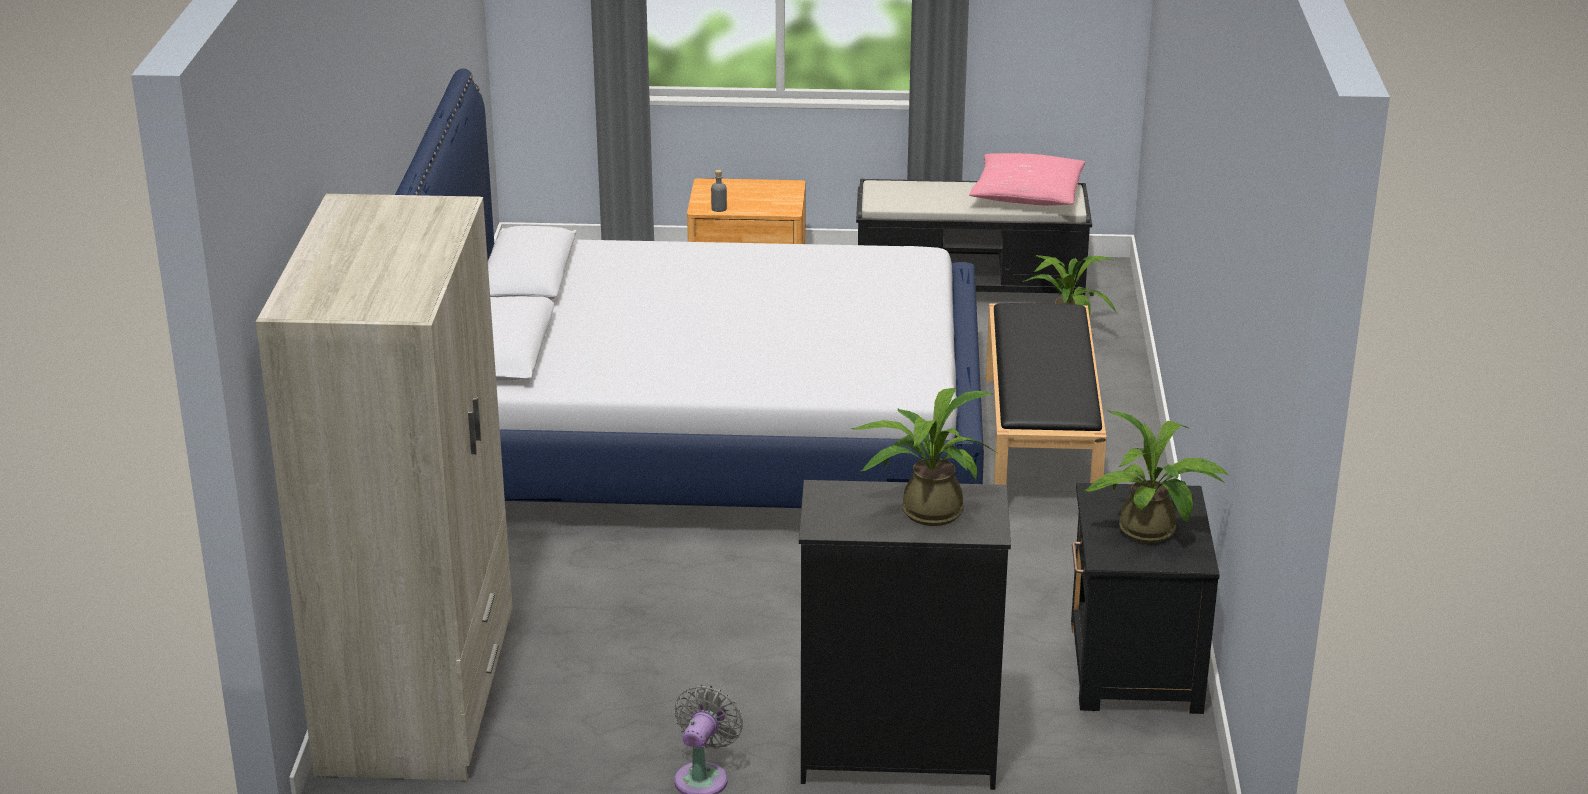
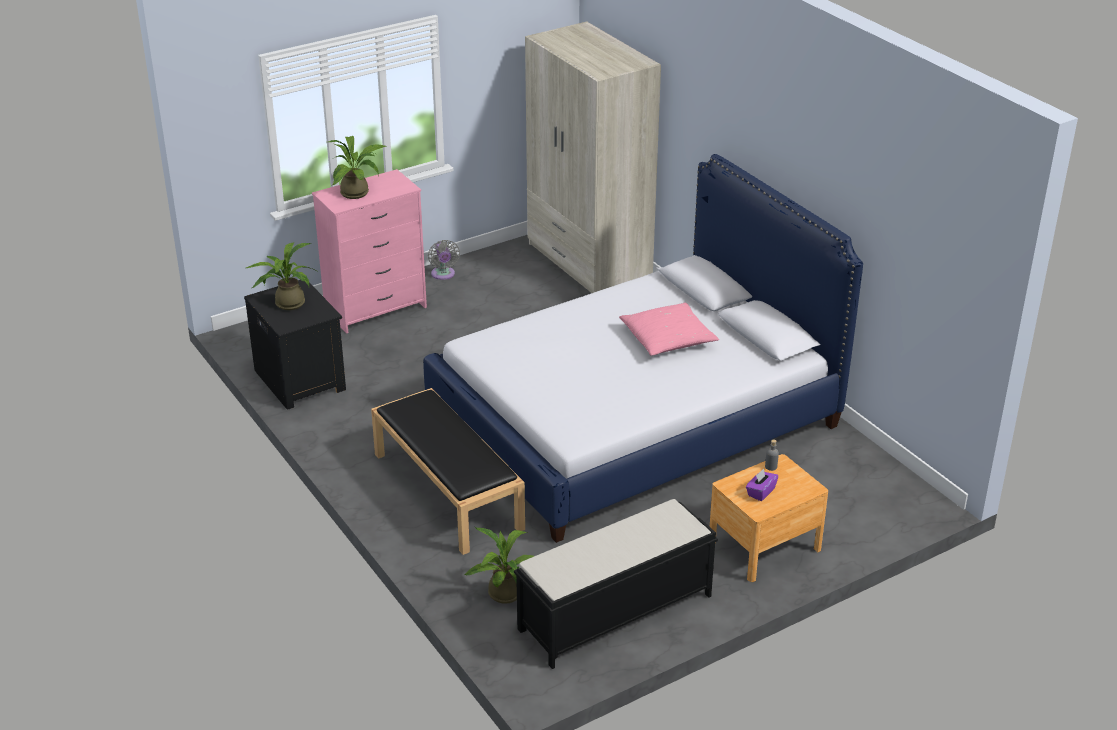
camera: 145 degrees right, 5 degrees up
black dresser [799,480,1011,790] -> pink dresser [312,169,427,333]
pink pillow [969,153,1086,206] -> pink pillow moved to [619,303,719,356]
none -> purple tissue box [746,469,778,501]

